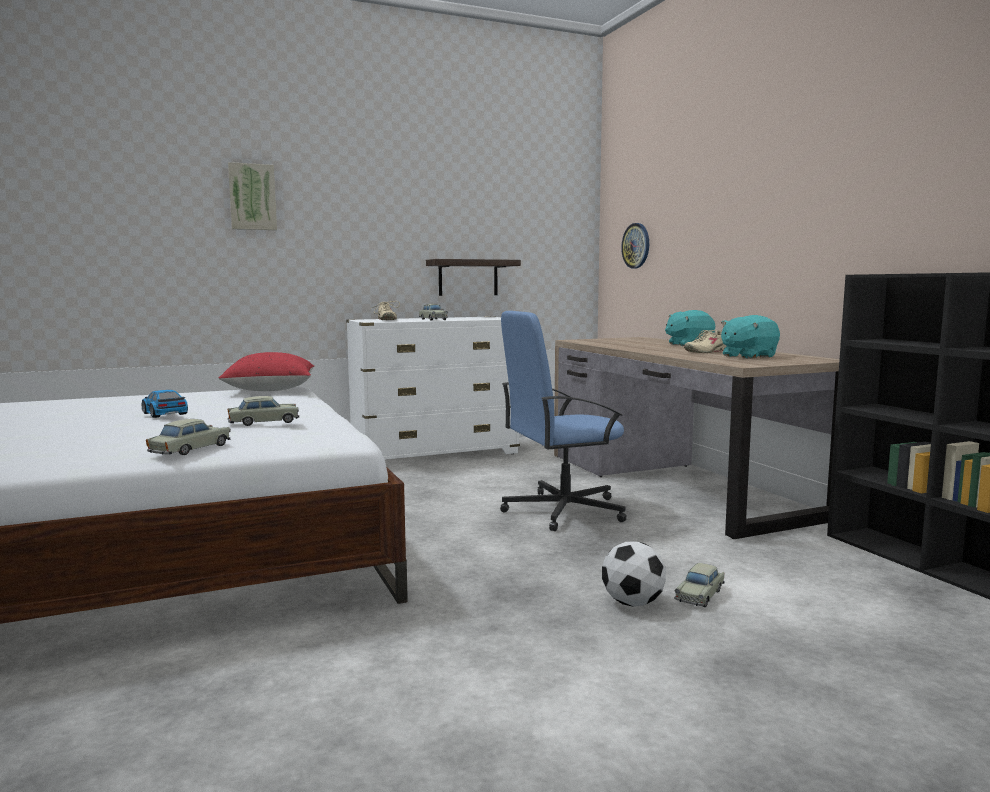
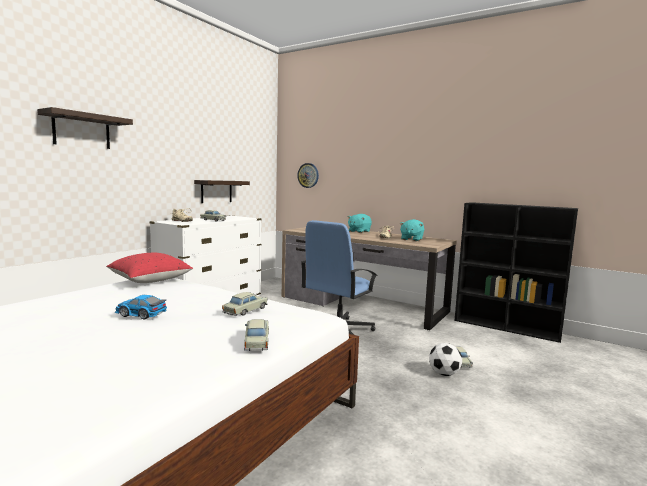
camera: 35 degrees left, 0 degrees up
picture [228,162,277,230] -> shelf [37,107,133,149]

